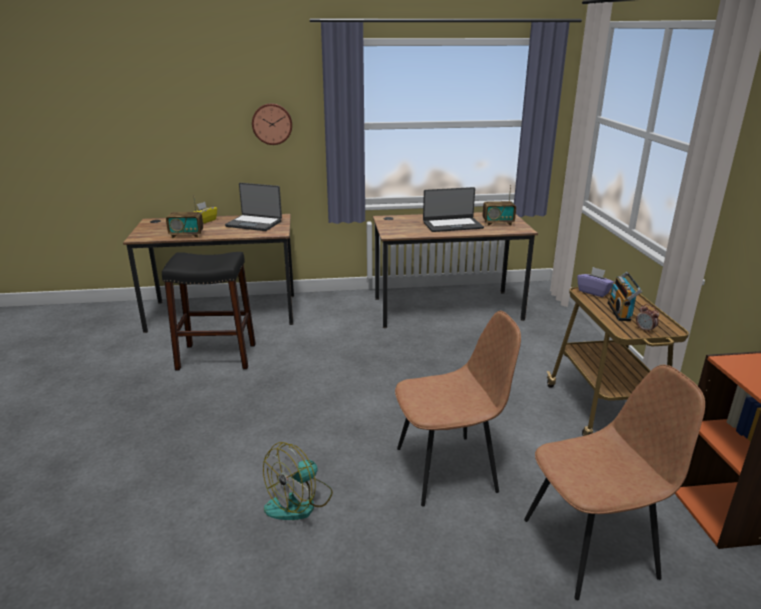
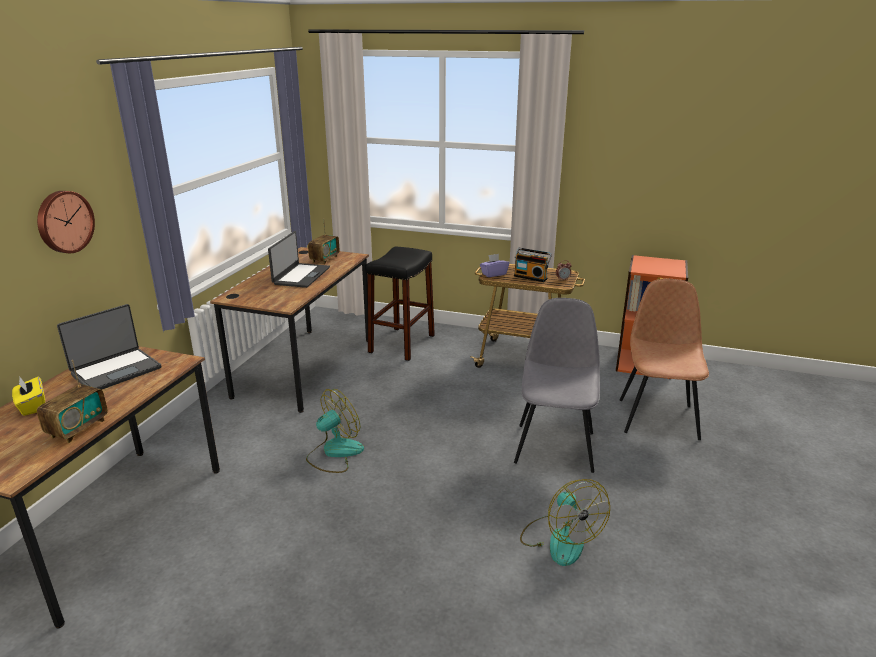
camera: 65 degrees left, 0 degrees up
black stool [162,252,256,370] -> black stool moved to [366,247,435,361]
brown chair [395,311,521,506] -> grey chair [514,298,600,473]
none -> fan [306,389,364,473]

